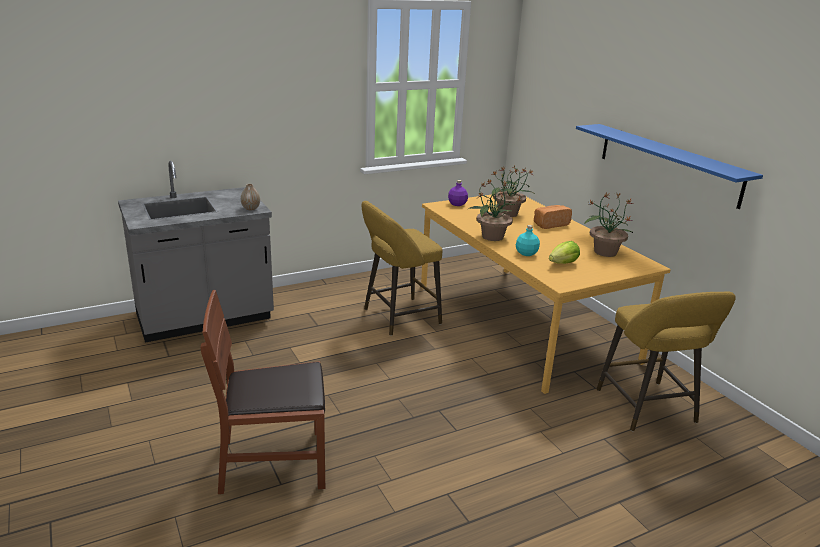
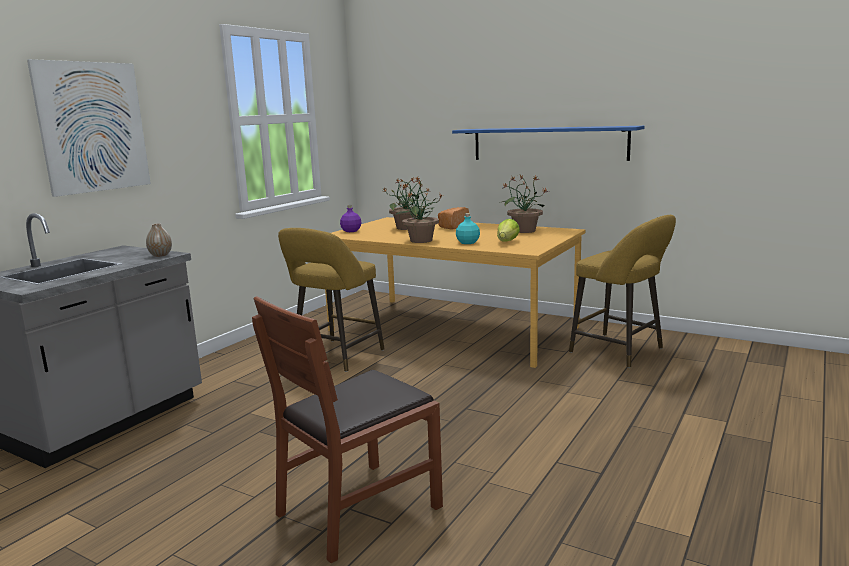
camera: 30 degrees left, 10 degrees down
none -> picture [27,59,151,197]

